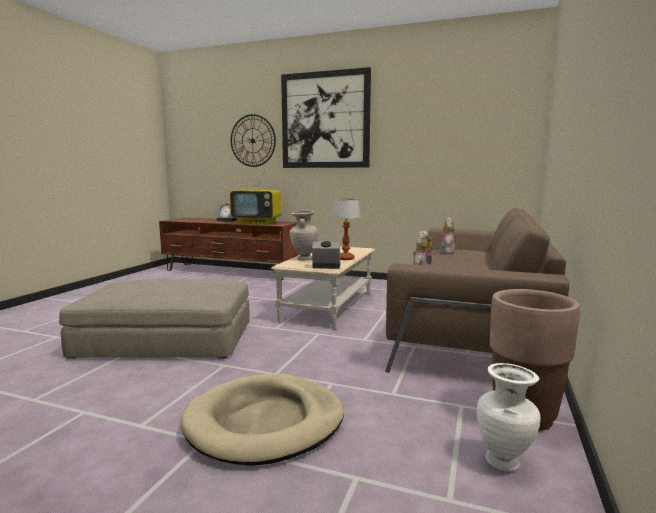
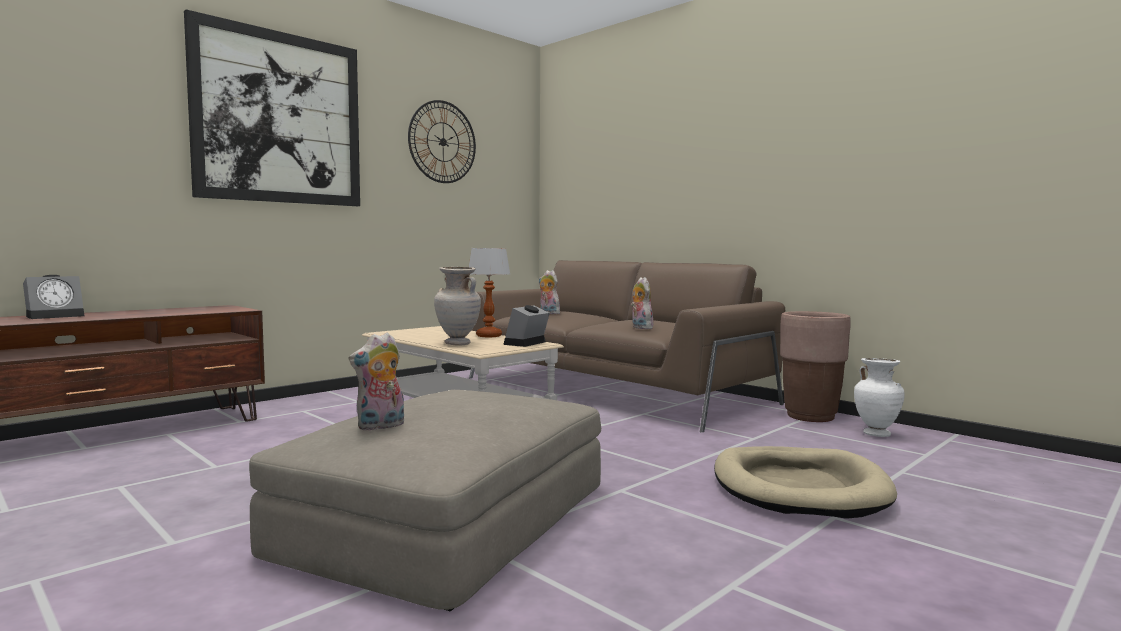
camera: 65 degrees left, 5 degrees down
television [230,170,281,225] -> none
wall clock [231,114,276,167] -> wall clock moved to [408,100,476,183]
none -> plush toy [349,333,404,431]

